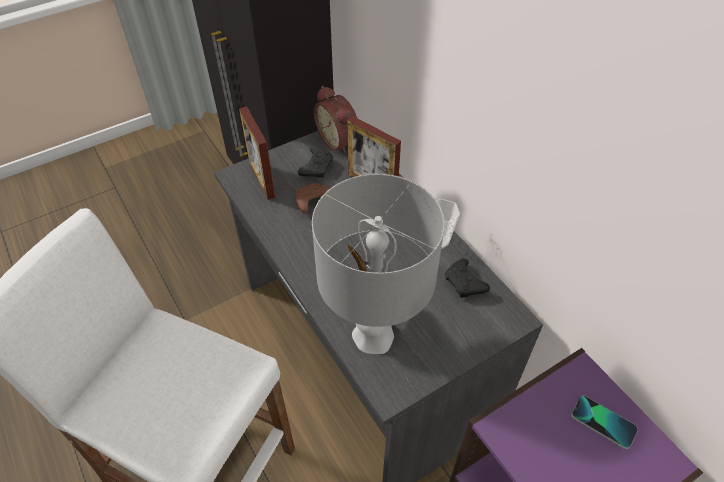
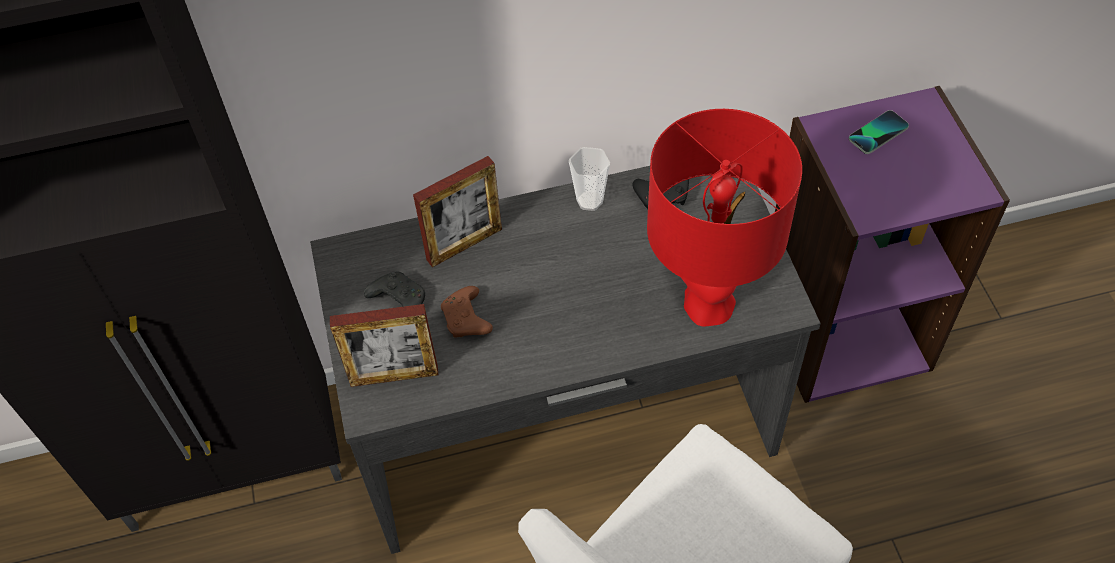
camera: 70 degrees left, 5 degrees up
grey table lamp [312,174,445,354] -> red table lamp [647,109,802,326]
alarm clock [313,86,357,154] -> none

